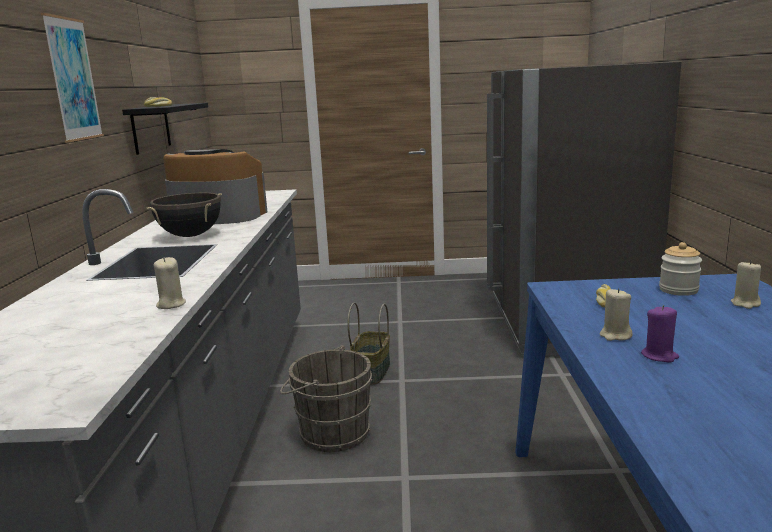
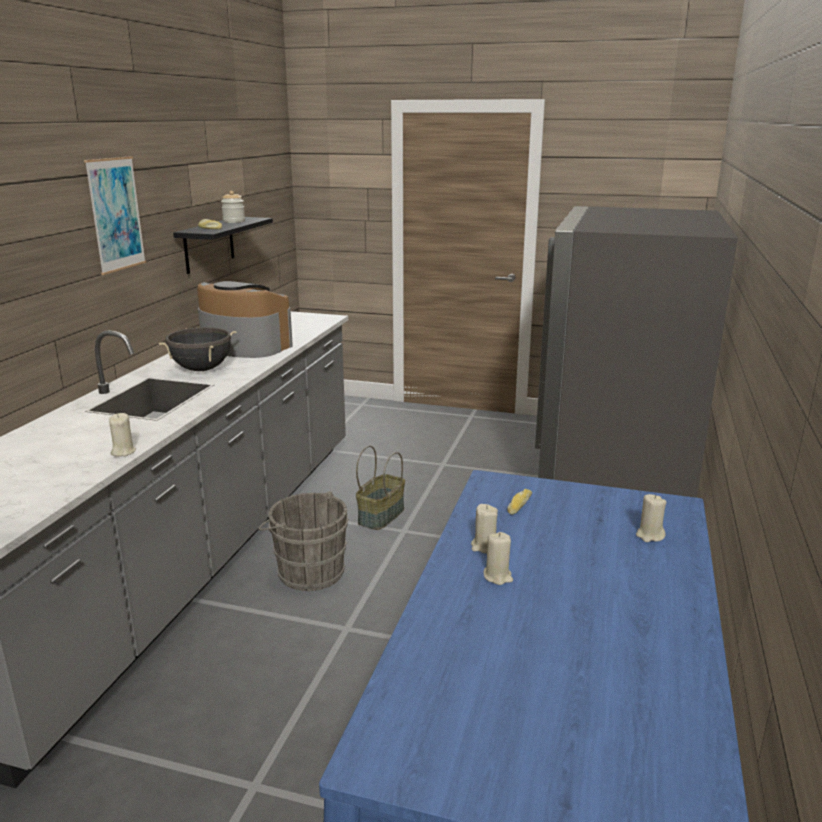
camera: 15 degrees right, 5 degrees up
purple candle [641,305,679,363] -> beige candle [484,532,513,585]
jar [659,242,702,296] -> jar moved to [221,191,245,223]

